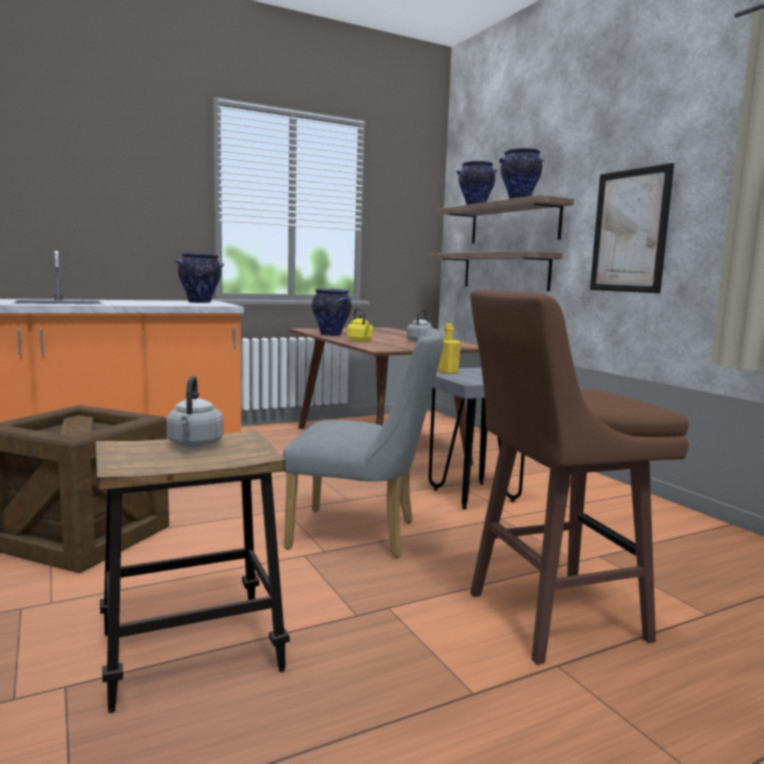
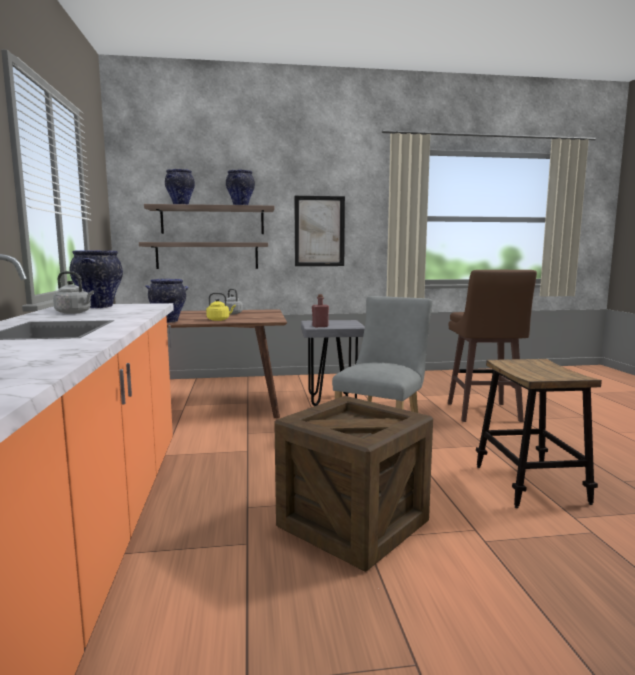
camera: 70 degrees left, 0 degrees up
grey kettle [167,376,224,447] -> grey kettle moved to [53,271,94,314]
yellow bottle [437,324,461,374] -> red bottle [312,294,329,327]

